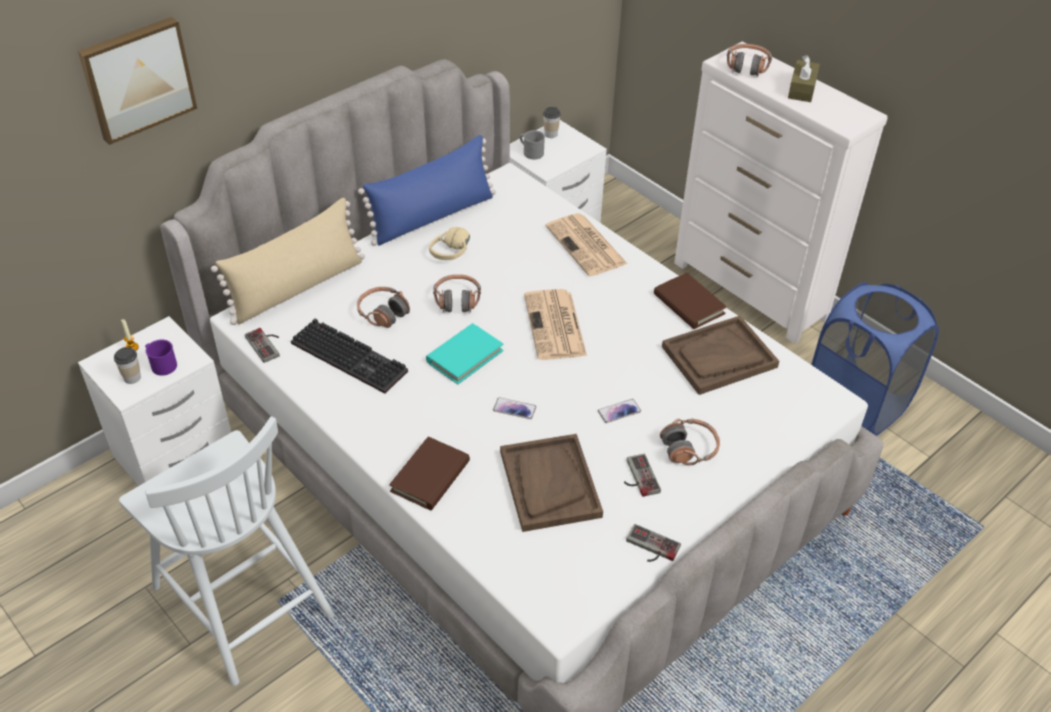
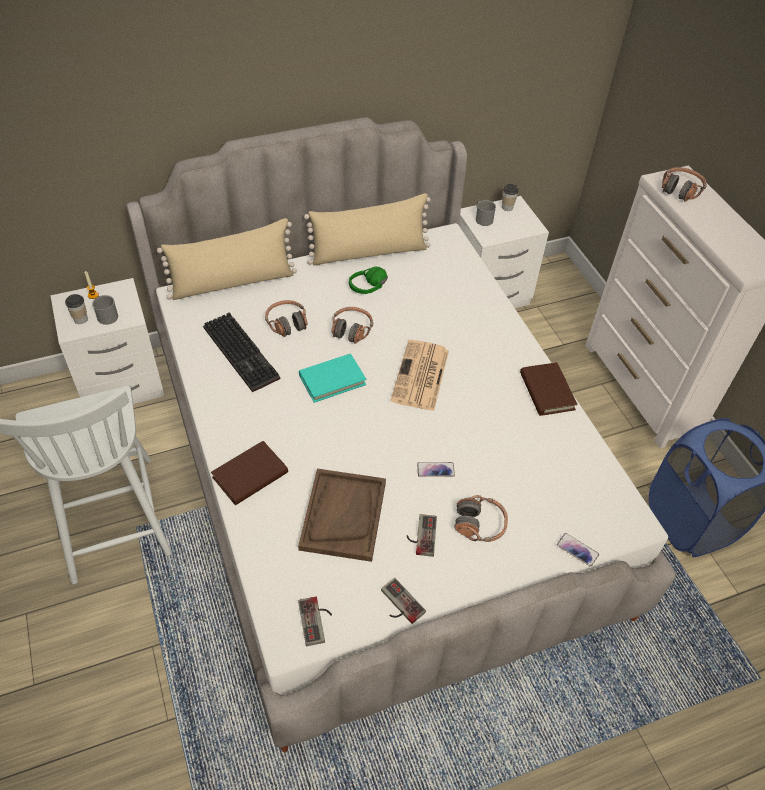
camera: 20 degrees right, 5 degrees up
picture [78,17,197,145] -> none
purple mug [145,339,177,376] -> grey mug [92,295,118,325]
game controller [245,328,280,363] -> game controller moved to [298,597,332,646]
blue pillow [358,135,496,246] -> beige pillow [304,193,431,265]
beige headphones [429,227,470,260] -> green headphones [349,266,388,294]
phone [493,397,536,419] -> phone moved to [557,533,599,567]
newspaper [545,213,628,276] -> none
brown tray [662,316,779,395] -> none
brown tissue box [788,55,820,102] -> none

